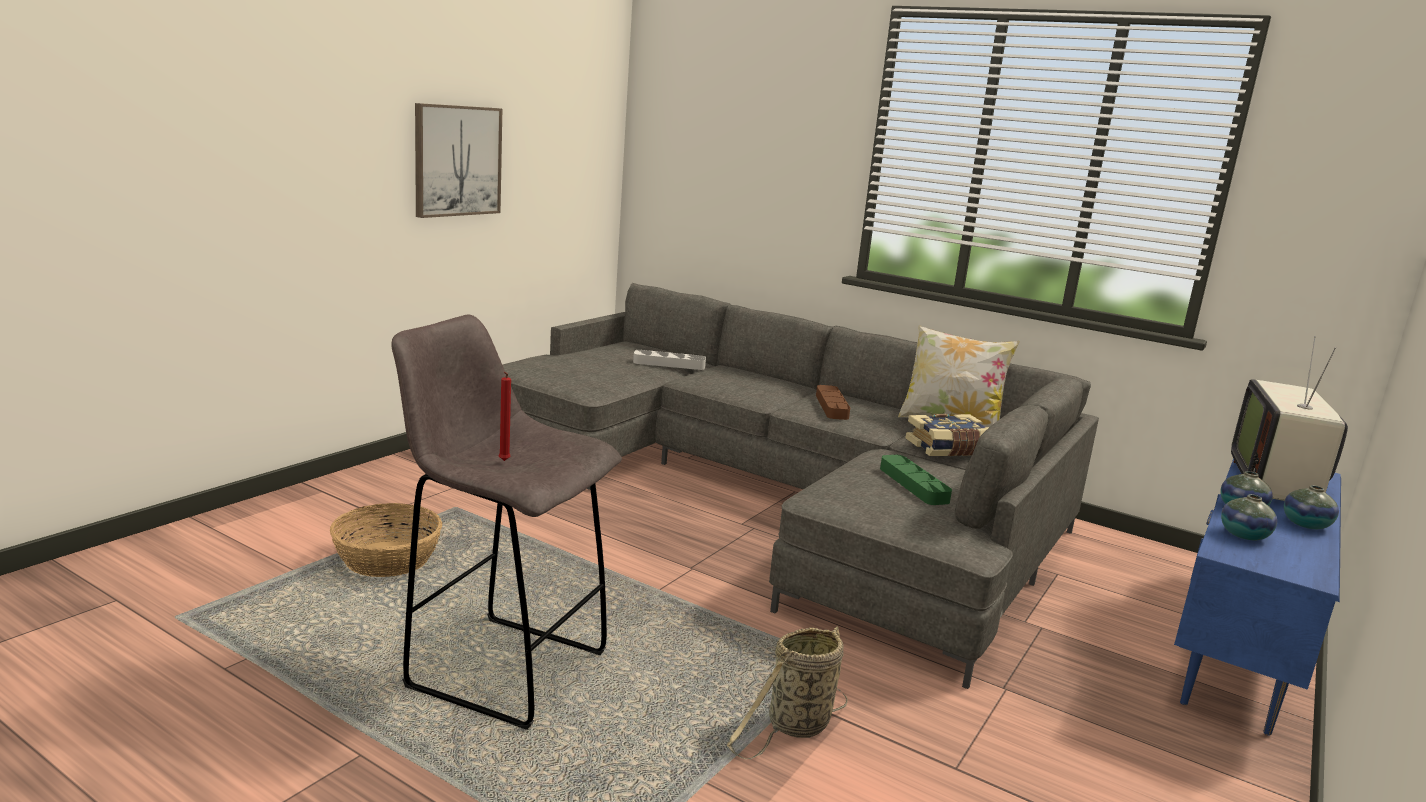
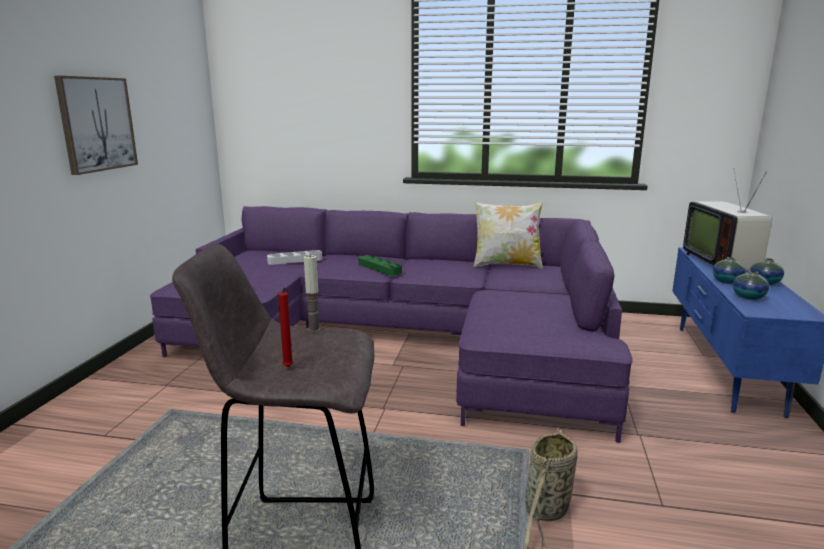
camera: 20 degrees left, 0 degrees up
basket [330,503,442,577] -> none
grey sofa [502,283,1099,689] -> purple sofa [150,206,633,443]
brown tray [816,385,850,420] -> none
green tray [880,455,952,505] -> green tray moved to [358,255,402,276]
book [905,414,989,456] -> none
none -> candle [304,254,321,332]

